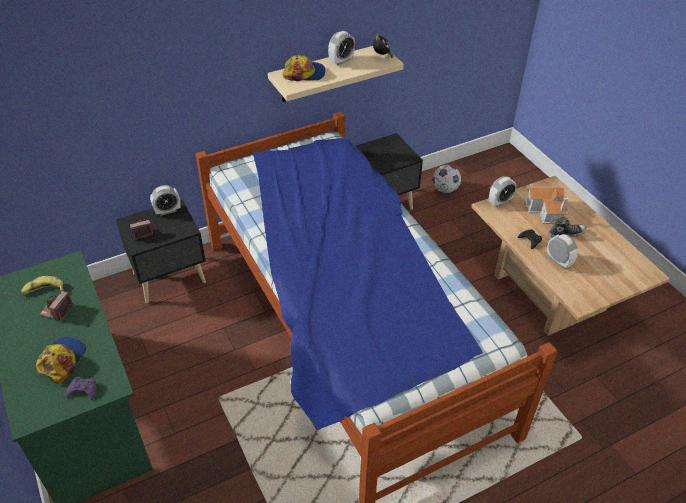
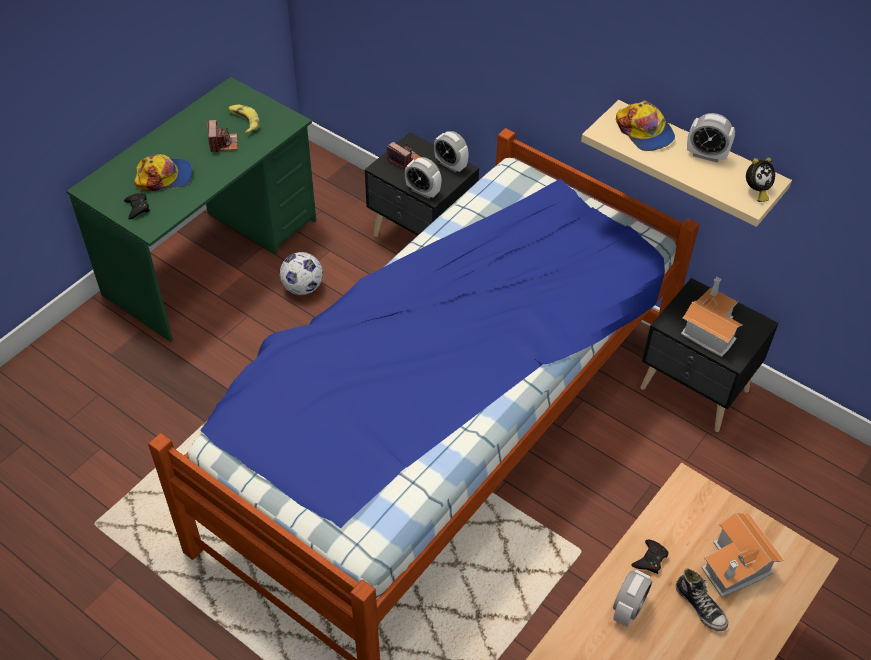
camera: 65 degrees right, 5 degrees up
camera [39,291,73,321] -> camera turned 90 degrees clockwise [207,120,238,153]
purple game controller [66,377,96,400] -> black game controller [124,193,150,219]
football [433,165,461,193] -> football moved to [280,252,323,295]
alarm clock [489,176,516,207] -> alarm clock moved to [405,157,442,199]
none -> toy house [681,277,742,357]

